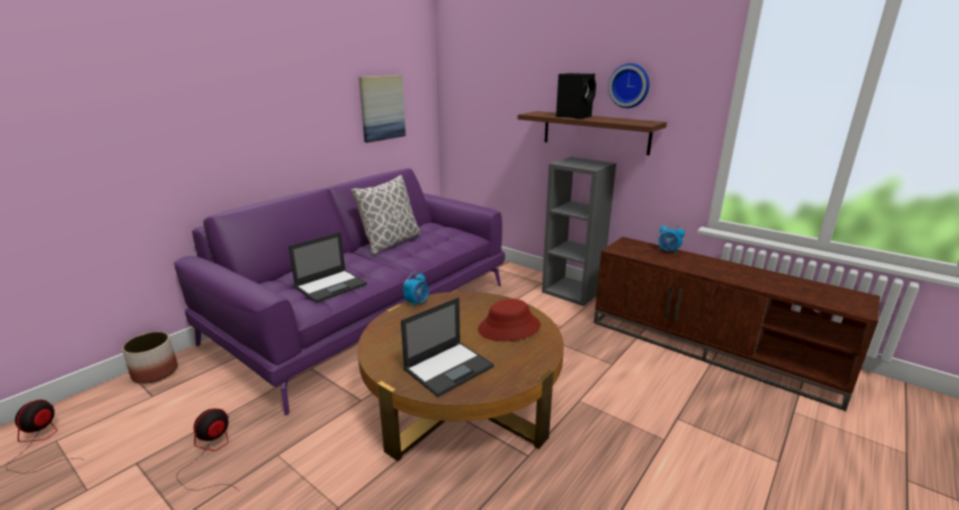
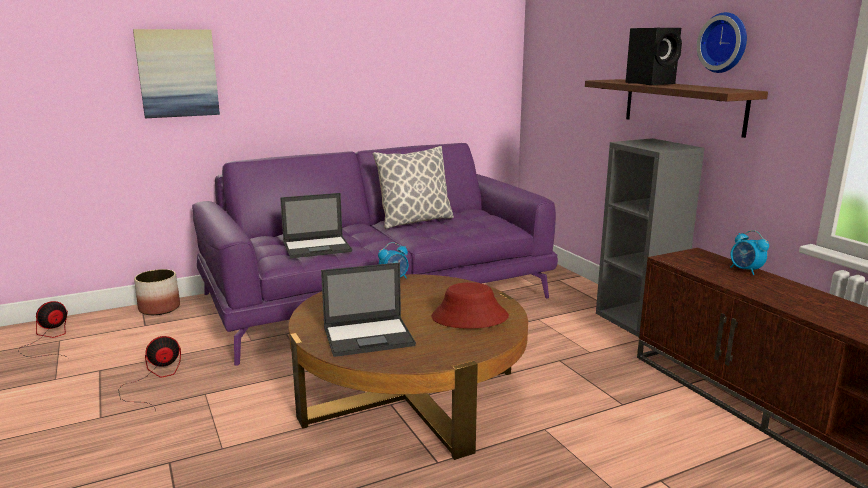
camera: 25 degrees right, 5 degrees down
picture [359,75,406,143] -> picture moved to [133,29,220,118]

